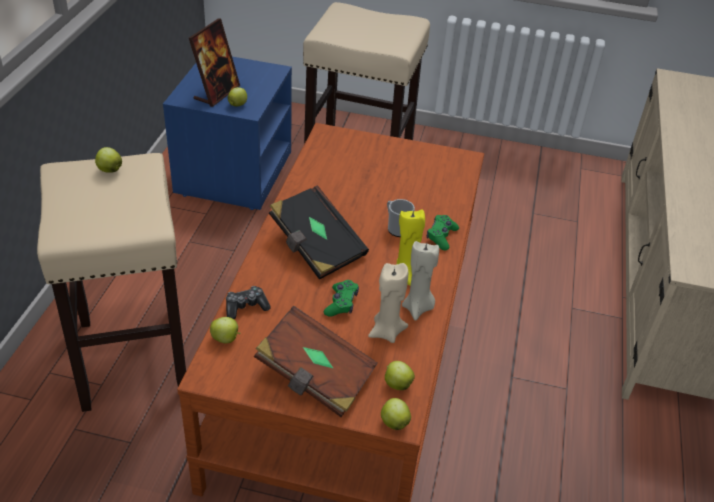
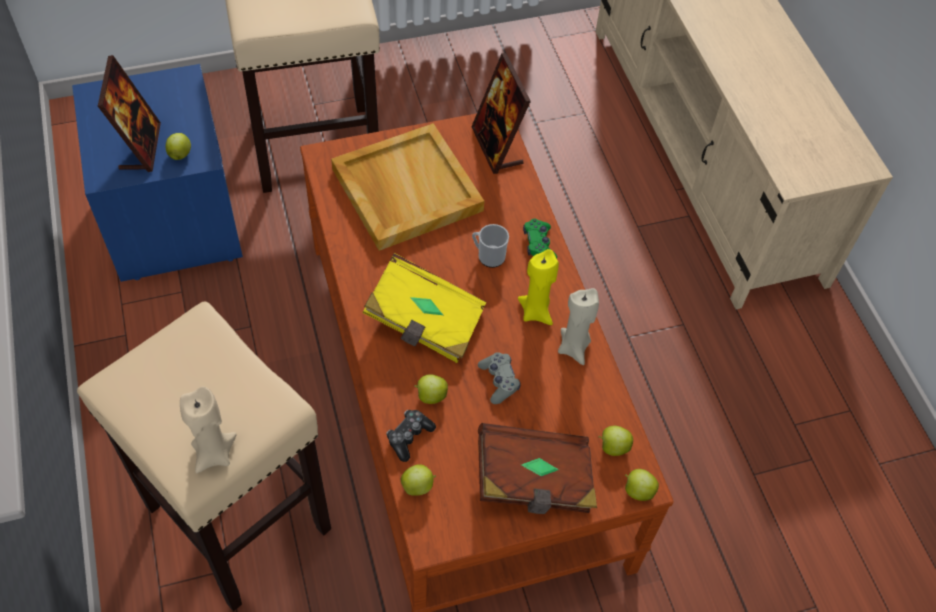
camera: 30 degrees left, 15 degrees up
apple [95,147,122,173] -> apple moved to [414,374,448,404]
black book [269,186,369,280] -> yellow book [362,253,486,363]
green game controller [324,280,359,317] -> grey game controller [478,352,521,404]
beige candle [368,263,408,343] -> beige candle moved to [180,387,237,473]
none -> beige tray [331,123,484,251]
none -> picture frame [471,53,531,174]

